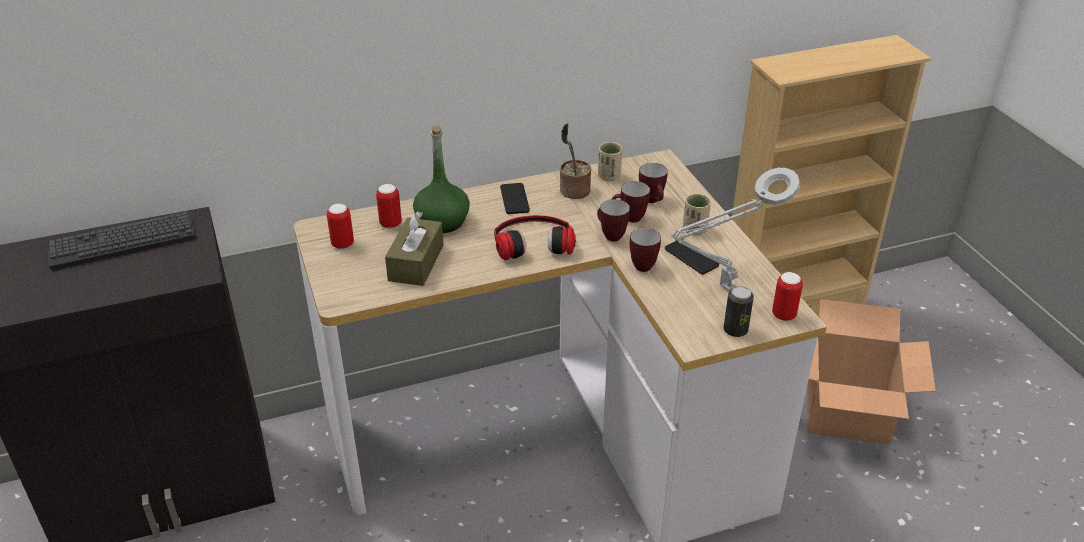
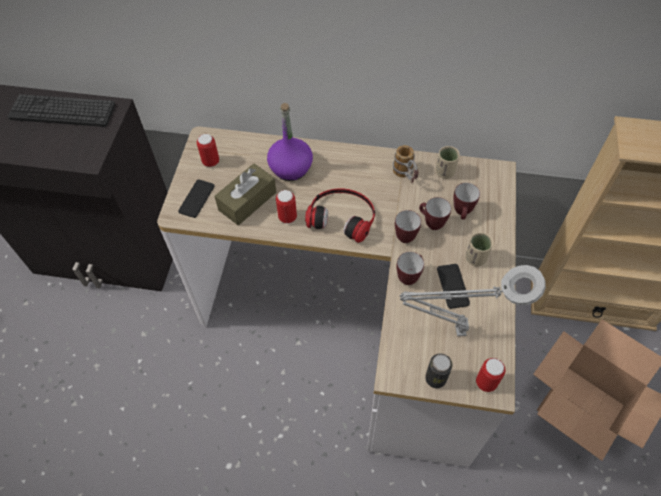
camera: 30 degrees right, 20 degrees up
can [376,184,402,229] -> can moved to [276,190,297,224]
green bottle [413,126,470,233] -> purple bottle [267,103,313,181]
phone [500,183,530,214] -> phone moved to [178,179,214,218]
potted plant [560,123,591,199] -> mug [393,145,419,184]

